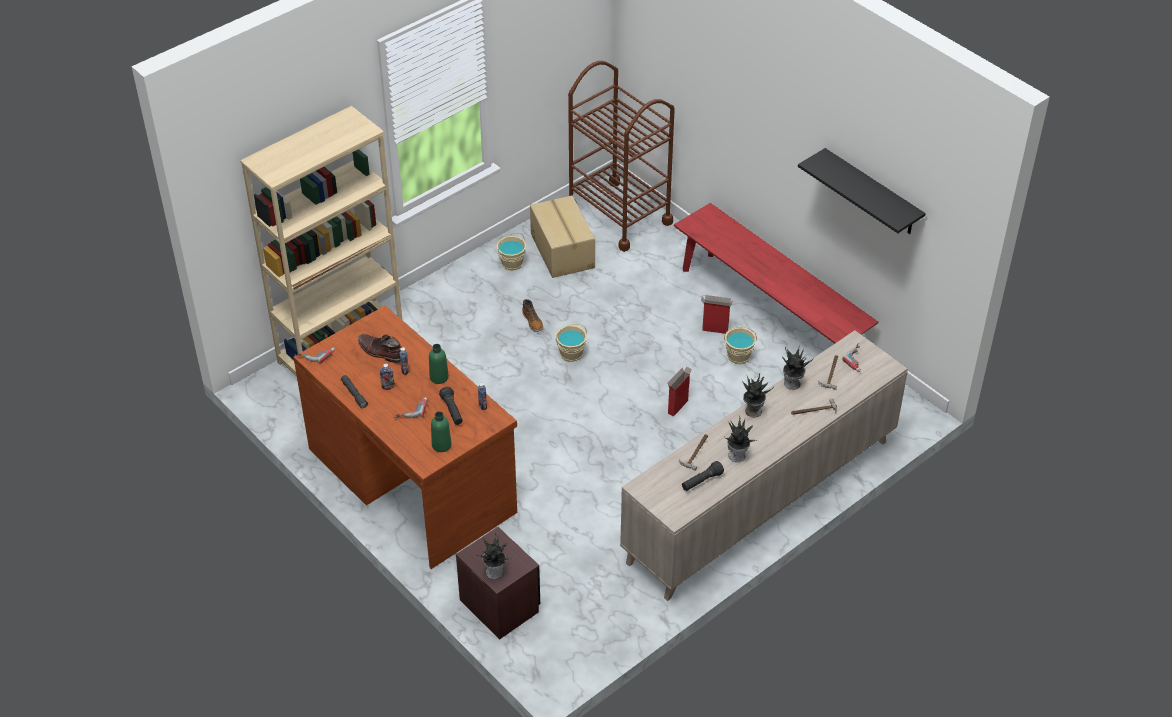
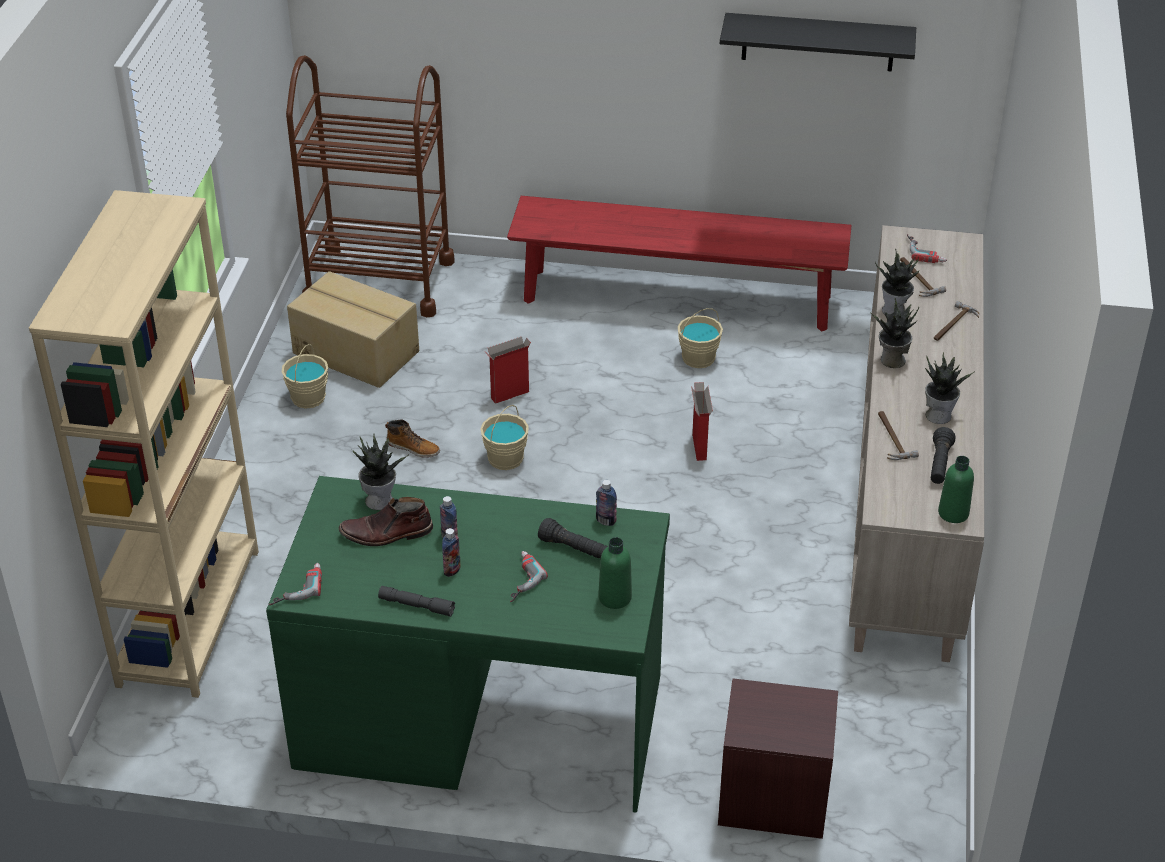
camera: 40 degrees left, 5 degrees down
brown desk [293,305,517,569] -> green desk [266,476,670,813]
green bottle [429,344,449,384] -> green bottle moved to [938,456,974,523]
potted plant [476,532,511,579] -> potted plant moved to [352,435,409,510]
cardboard box [701,295,733,334] -> cardboard box moved to [485,337,531,404]

